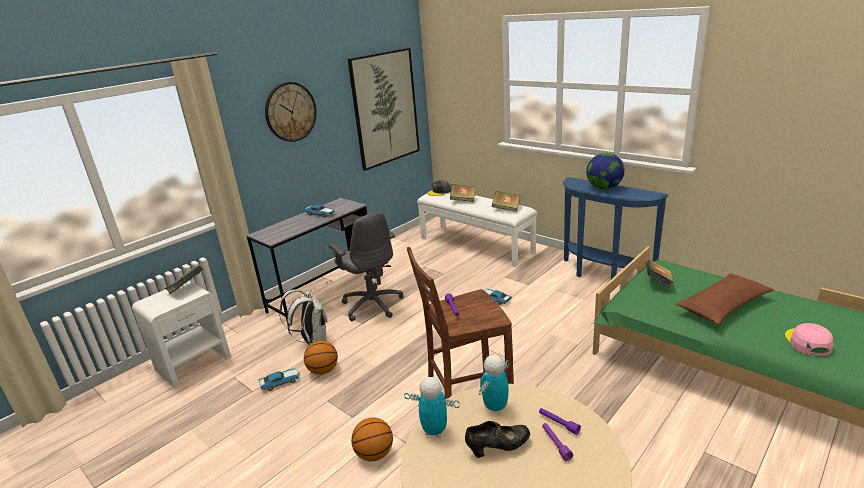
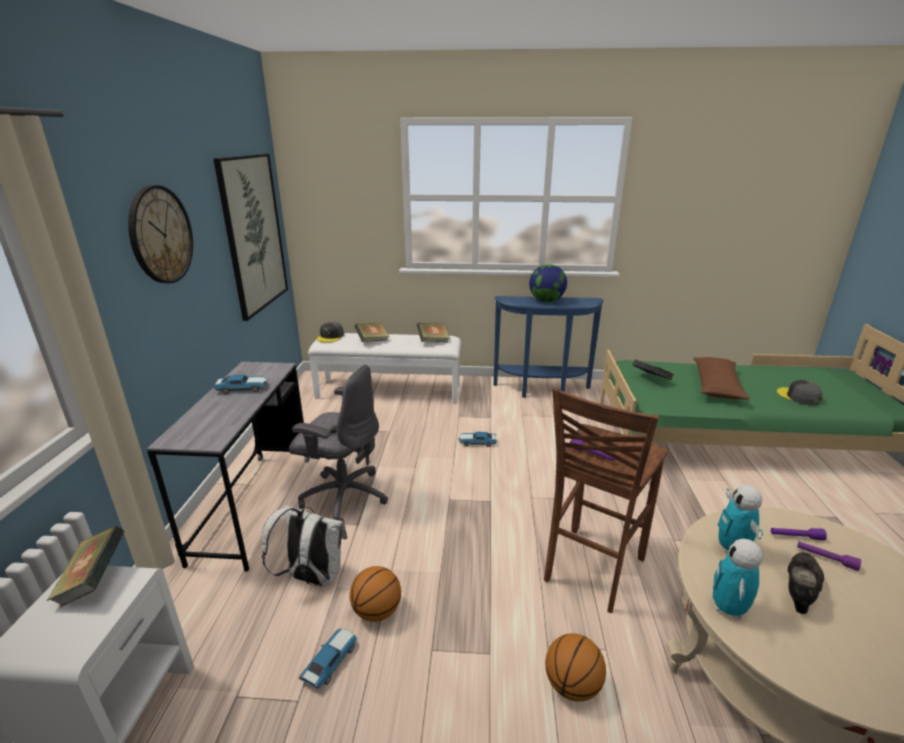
camera: 40 degrees left, 0 degrees up
toy robot [404,377,460,437] -> toy robot turned 45 degrees counterclockwise [713,538,763,619]
pink cap [785,323,834,356] -> grey cap [777,380,823,406]

